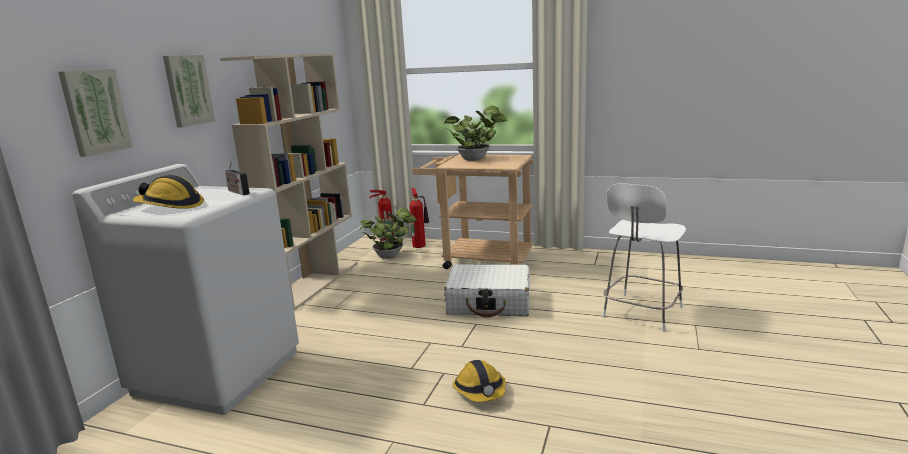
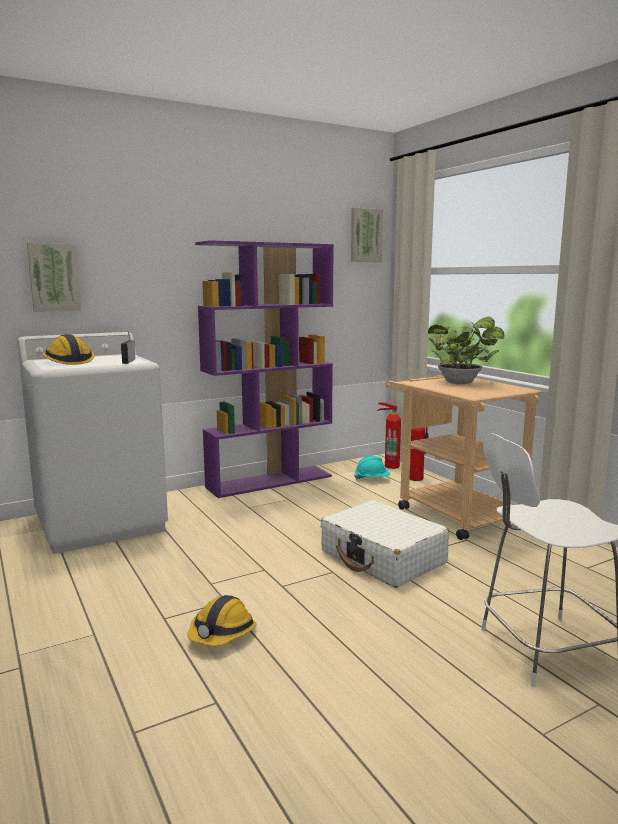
camera: 40 degrees right, 5 degrees down
picture [163,55,215,127] -> picture moved to [351,207,383,262]
beige bookcase [220,53,357,311] -> purple bookcase [195,240,334,498]
potted plant [360,208,417,259] -> turquoise hard hat [354,456,390,480]

